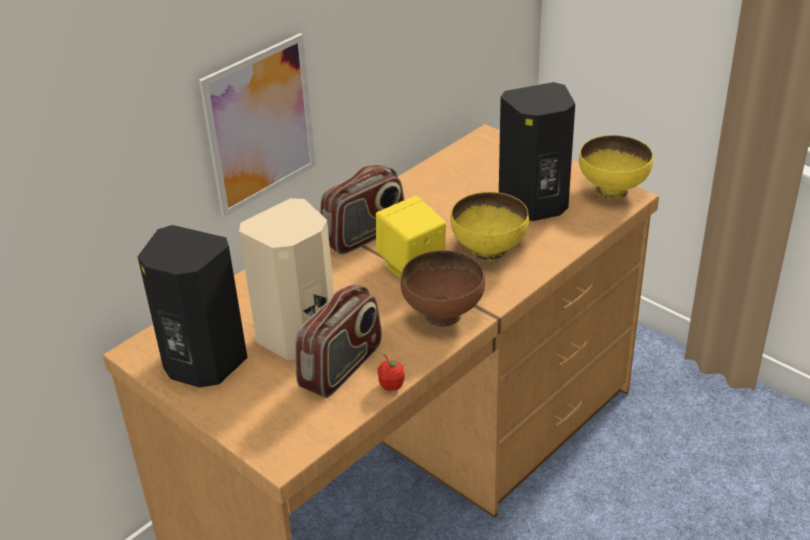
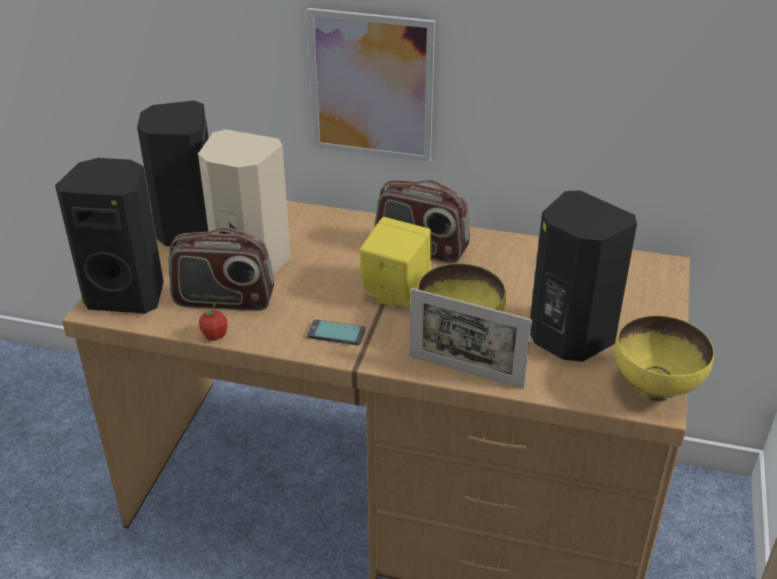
camera: 60 degrees right, 0 degrees up
brown bowl [400,250,485,327] -> phone [307,320,365,345]
none -> black speaker [55,158,164,314]
none -> picture frame [410,288,532,389]

